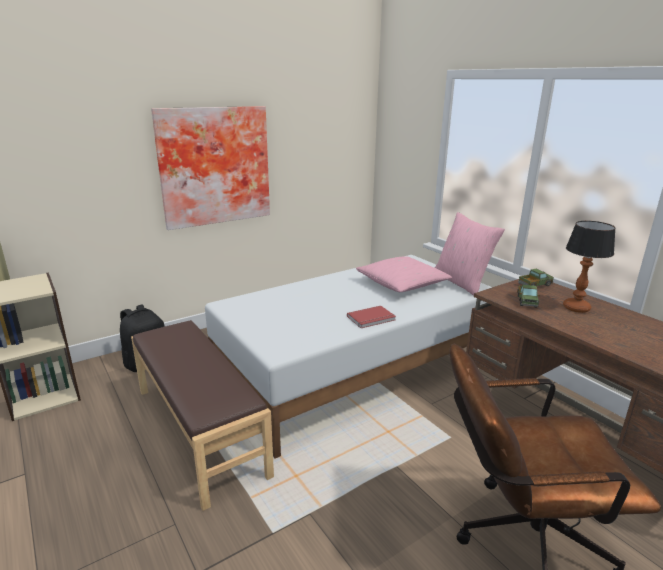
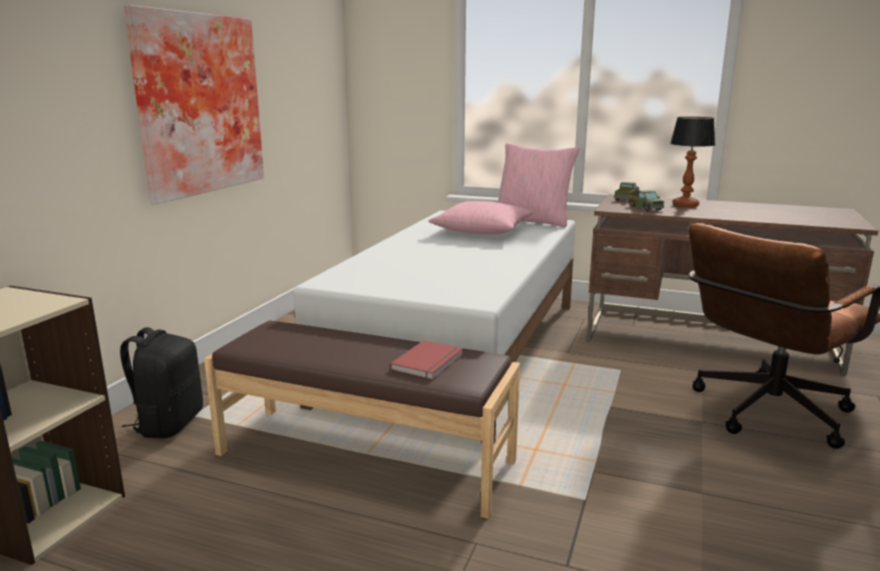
camera: 35 degrees left, 5 degrees down
red book [347,306,396,328] -> red book moved to [390,340,463,380]

